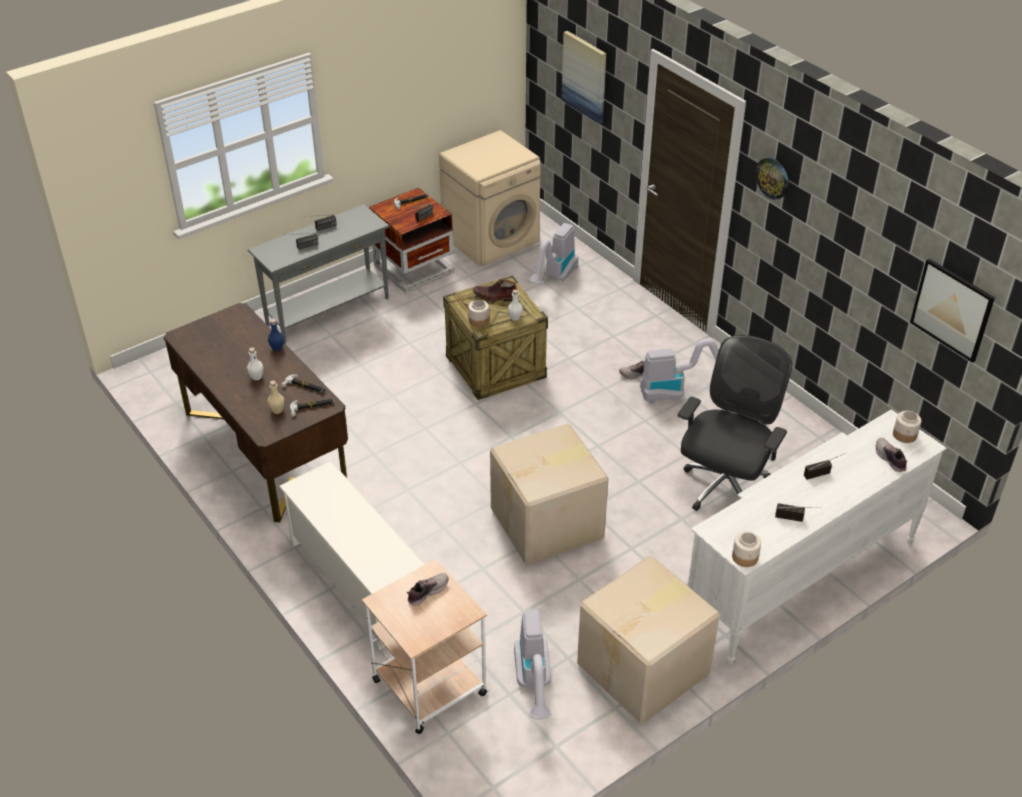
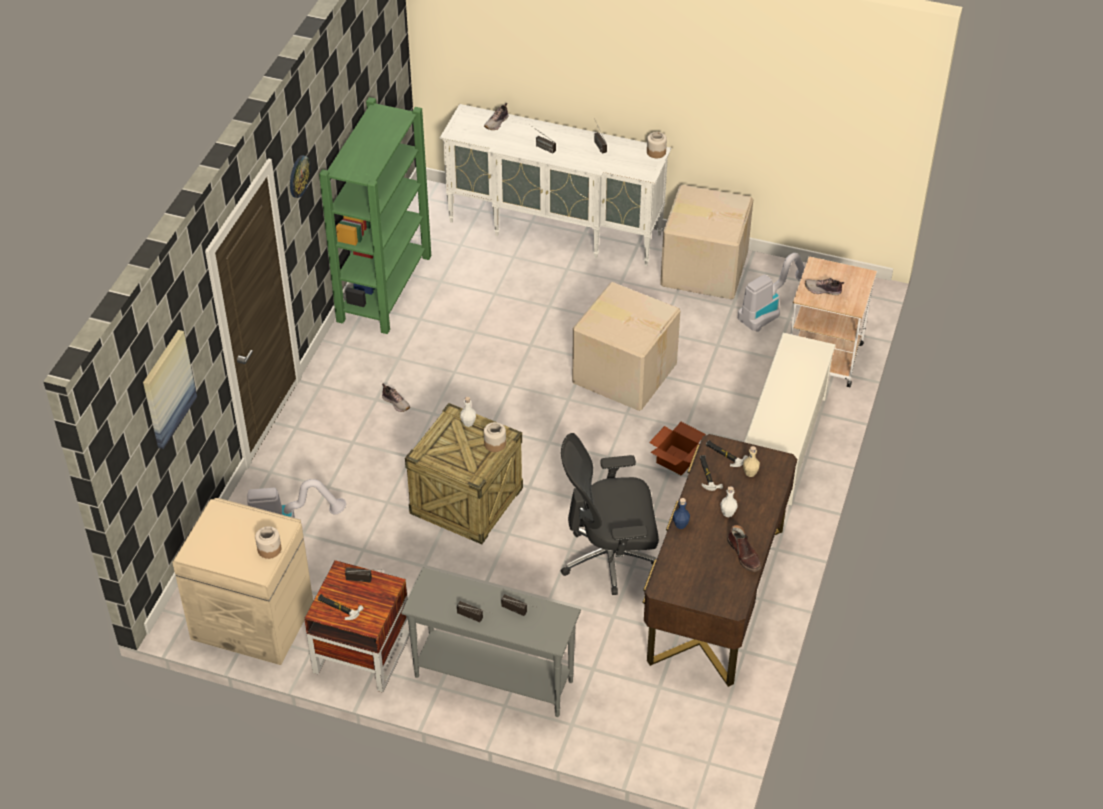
camera: 125 degrees left, 5 degrees up
brown boot [473,279,519,302] -> brown boot moved to [727,525,761,571]
vacuum cleaner [640,339,719,404] -> none
office chair [677,335,792,511] -> office chair moved to [561,433,659,595]
jar [893,411,921,443] -> jar moved to [255,526,281,559]
picture [910,259,995,363] -> none
none -> green bookcase [319,97,431,334]
none -> cardboard box [649,422,706,475]

